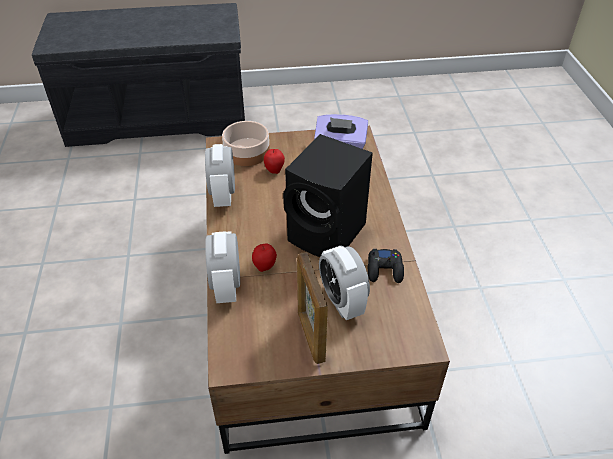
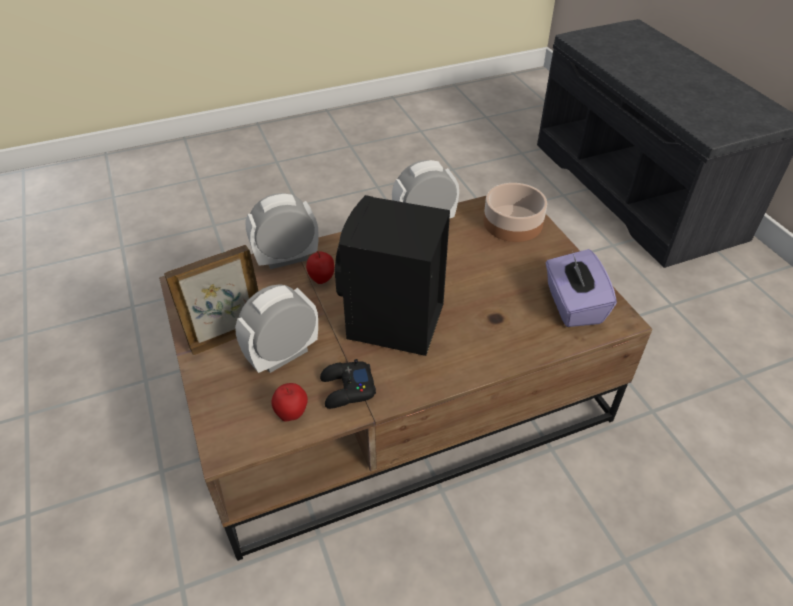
camera: 75 degrees right, 0 degrees up
apple [264,149,285,174] -> apple moved to [272,383,308,422]

